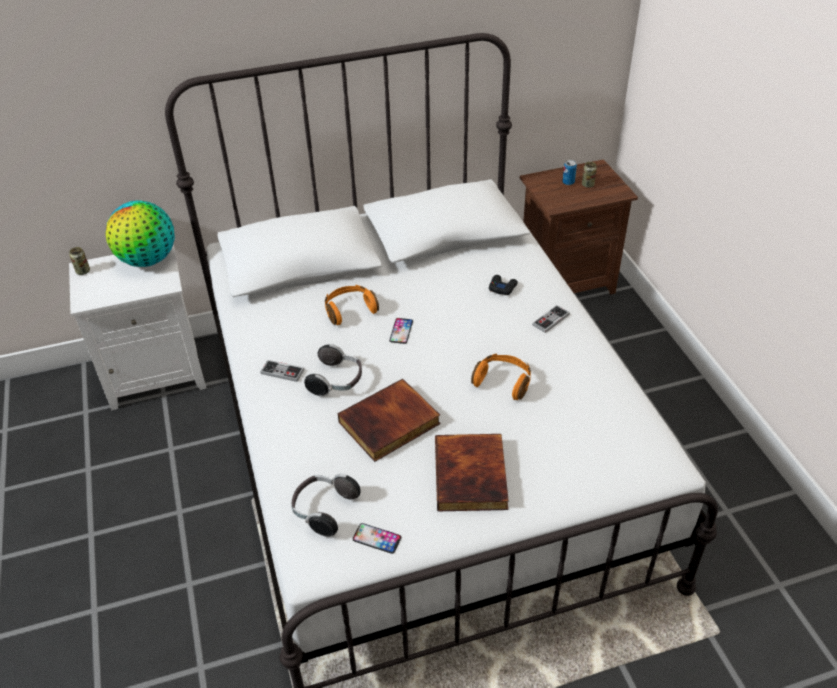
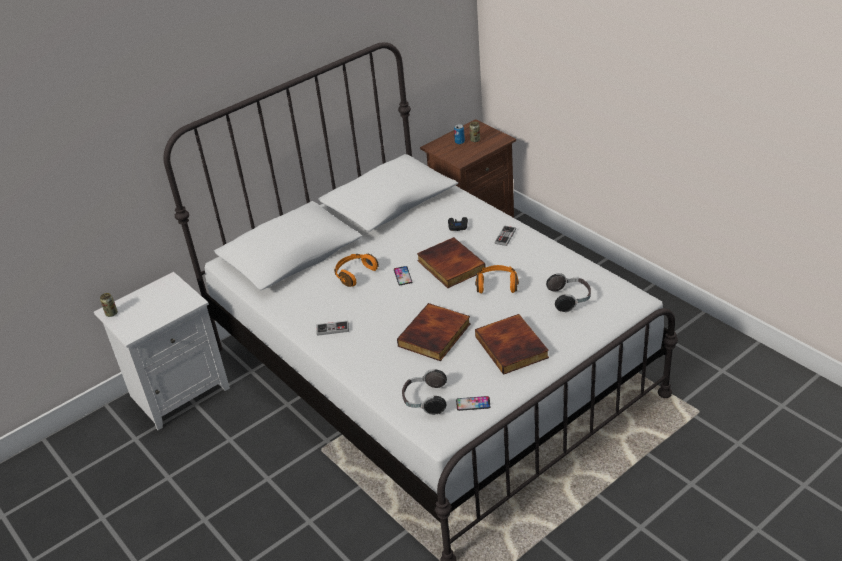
camera: 20 degrees left, 5 degrees down
globe [106,201,175,267] -> none
headphones [304,344,362,396] -> headphones moved to [546,273,591,313]
none -> book [417,237,486,288]

